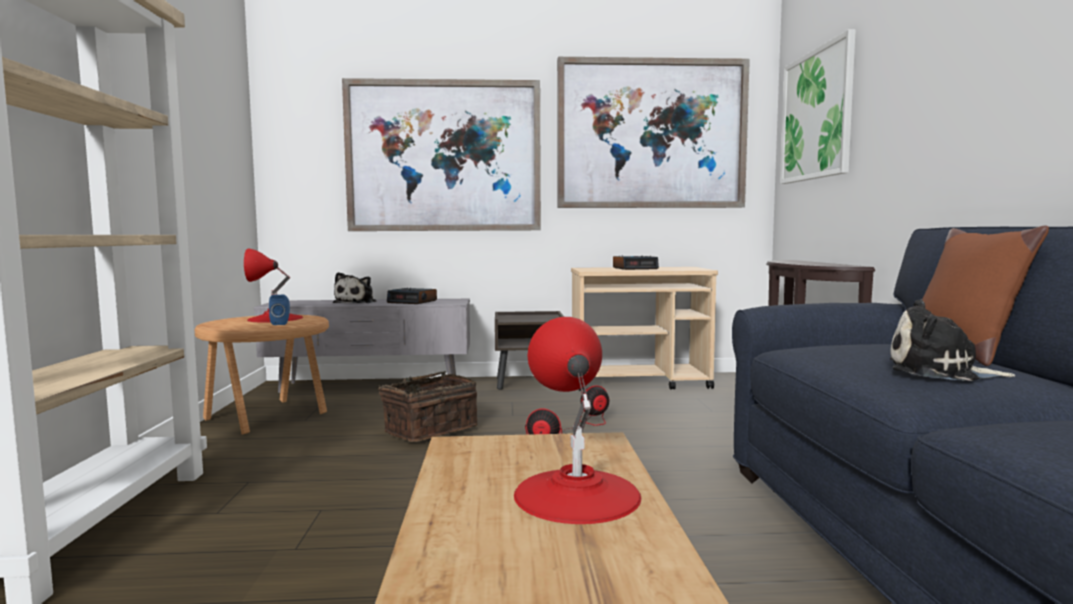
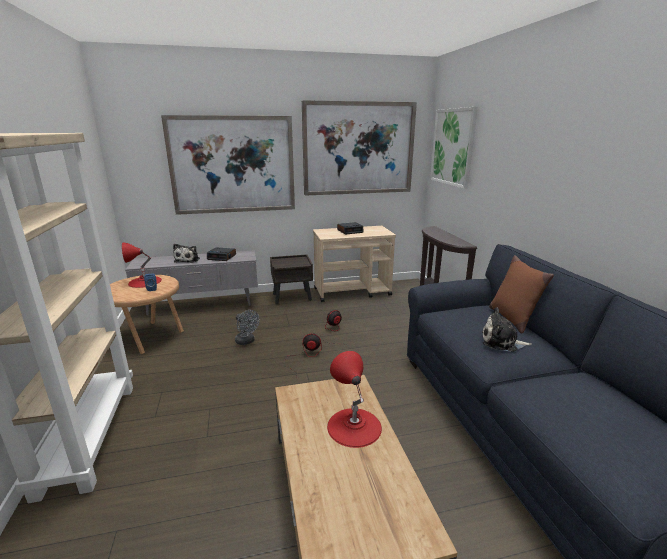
camera: 10 degrees left, 15 degrees up
basket [378,371,478,442] -> grey fan [235,310,259,345]

